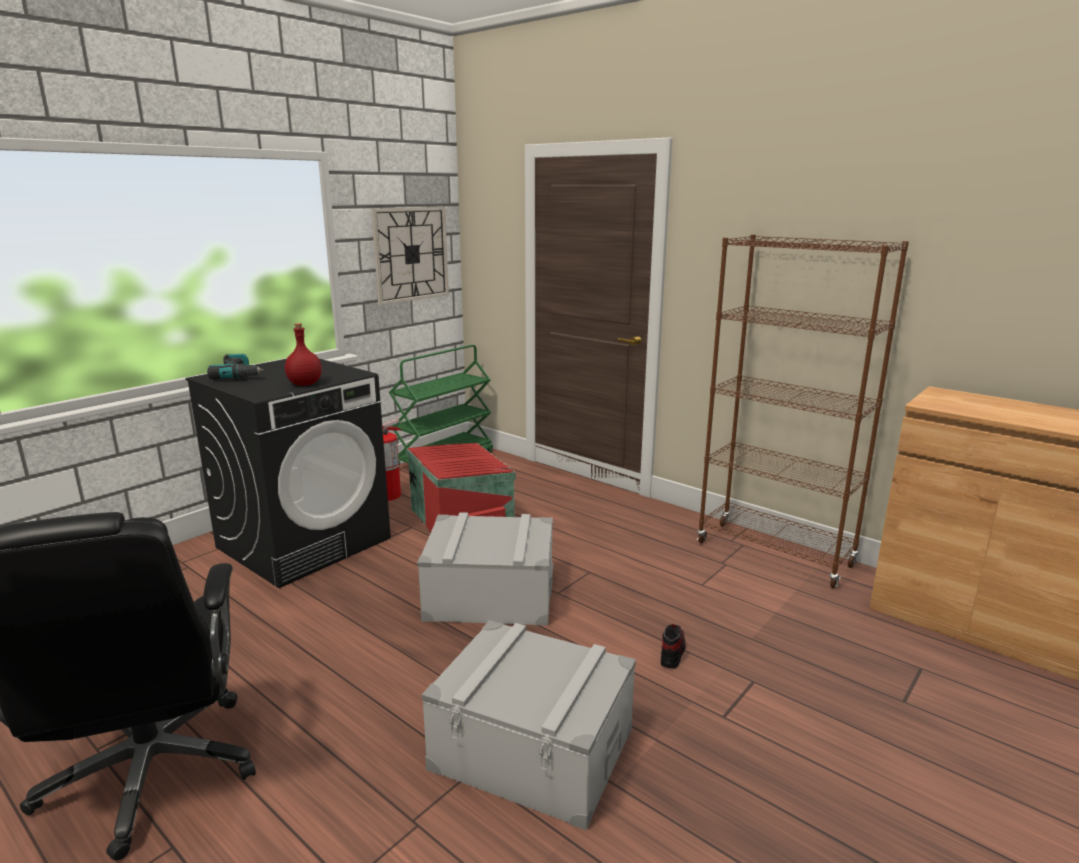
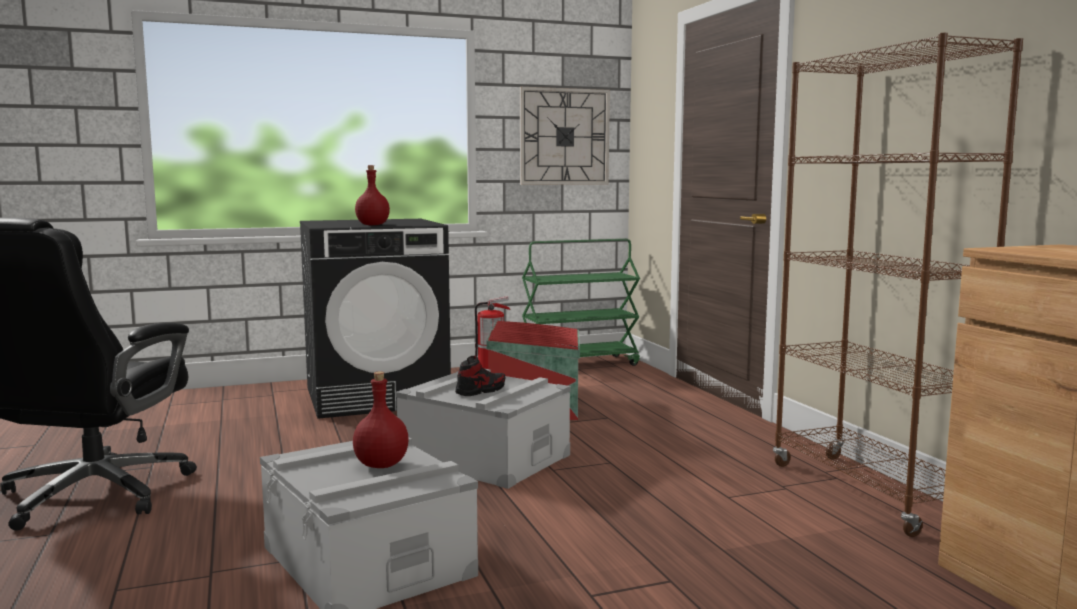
camera: 30 degrees right, 10 degrees down
power drill [207,354,264,380] -> none
shoe [661,624,686,669] -> shoe moved to [455,355,505,396]
none -> red bottle [353,371,409,468]

